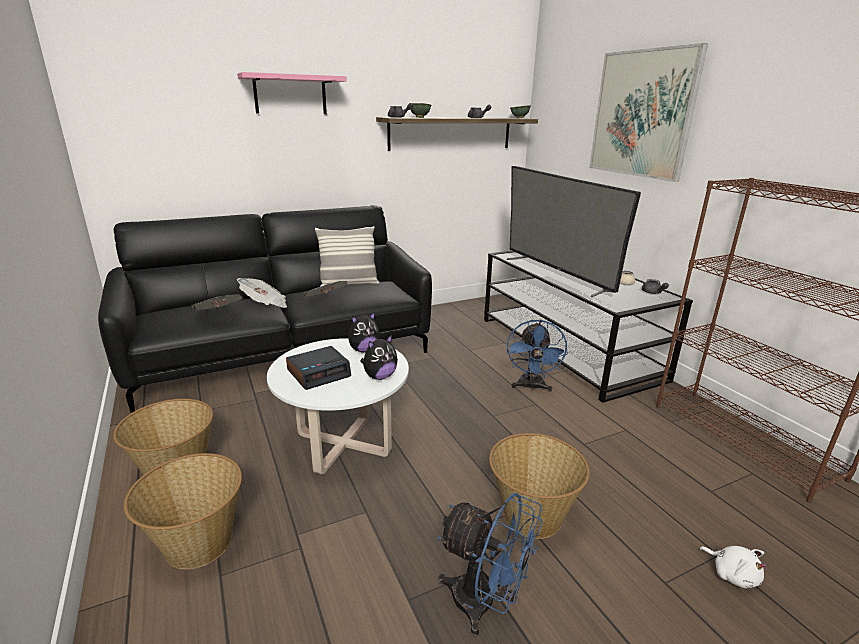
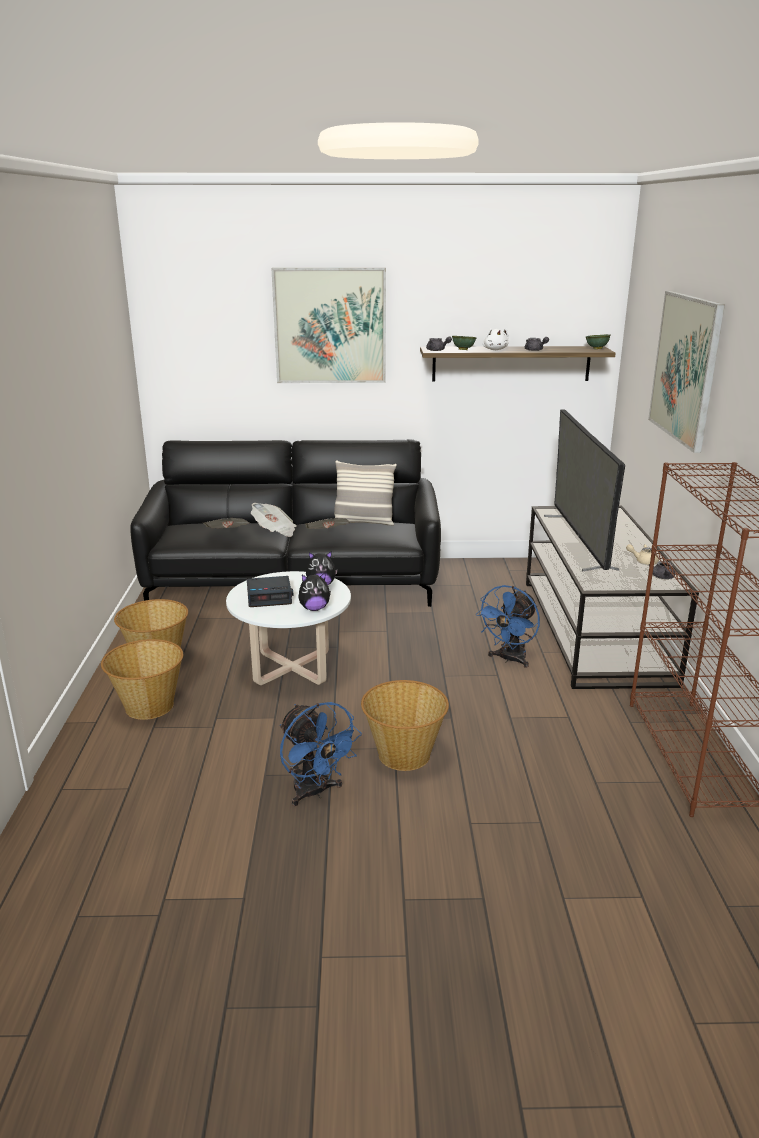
camera: 25 degrees right, 0 degrees up
pink shelf [237,72,347,114] -> picture [271,268,386,383]
white plush toy [699,546,766,588] -> white plush toy moved to [483,328,509,350]

